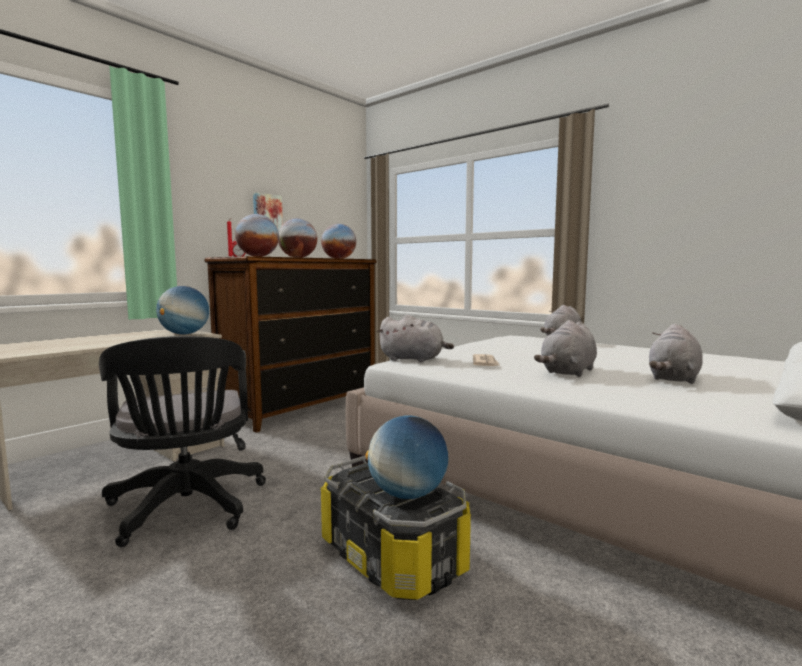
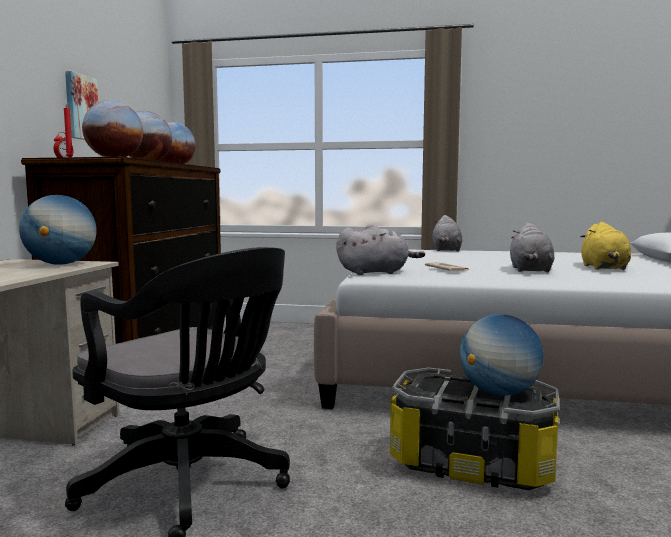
camera: 30 degrees left, 0 degrees up
grey plush toy [649,324,703,384] -> yellow plush toy [580,222,631,270]

